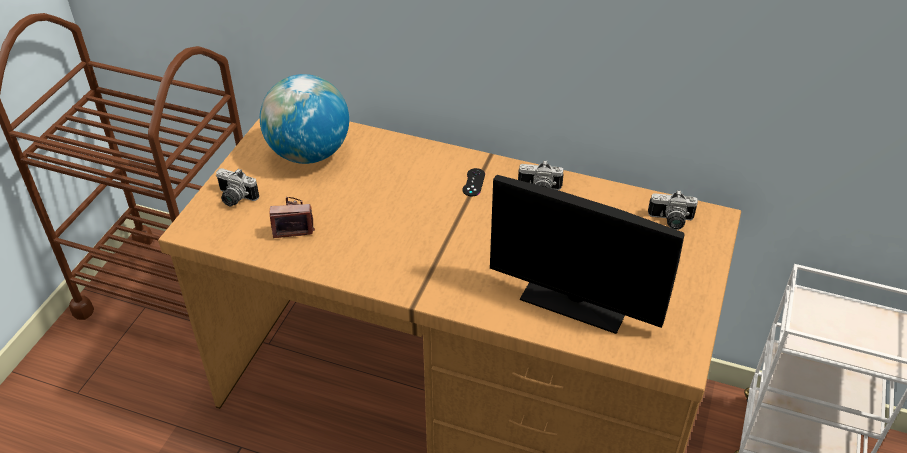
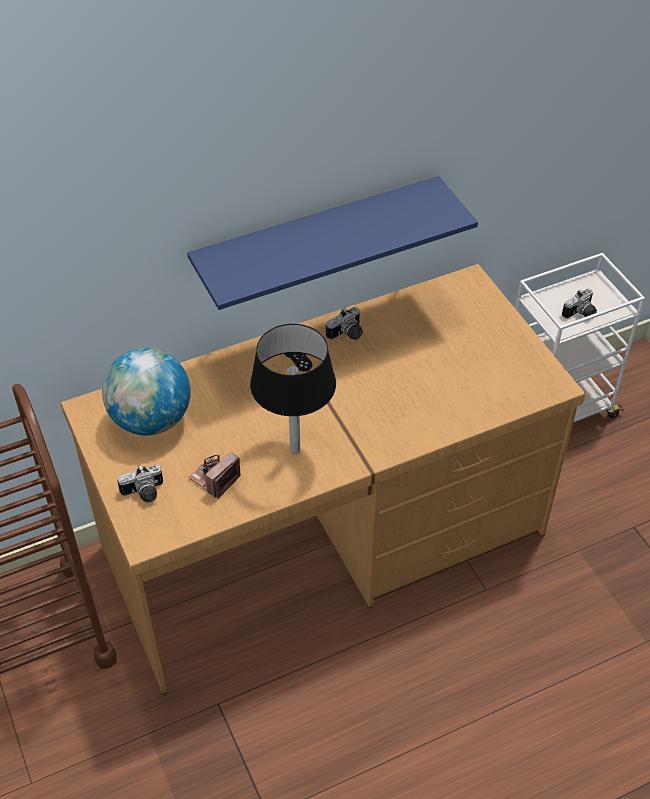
camera: 45 degrees left, 5 degrees up
monitor [490,175,685,334] -> none
camera [648,190,698,230] -> camera moved to [562,288,597,319]
none -> blue shelf [187,176,478,310]
none -> black table lamp [250,324,336,454]

